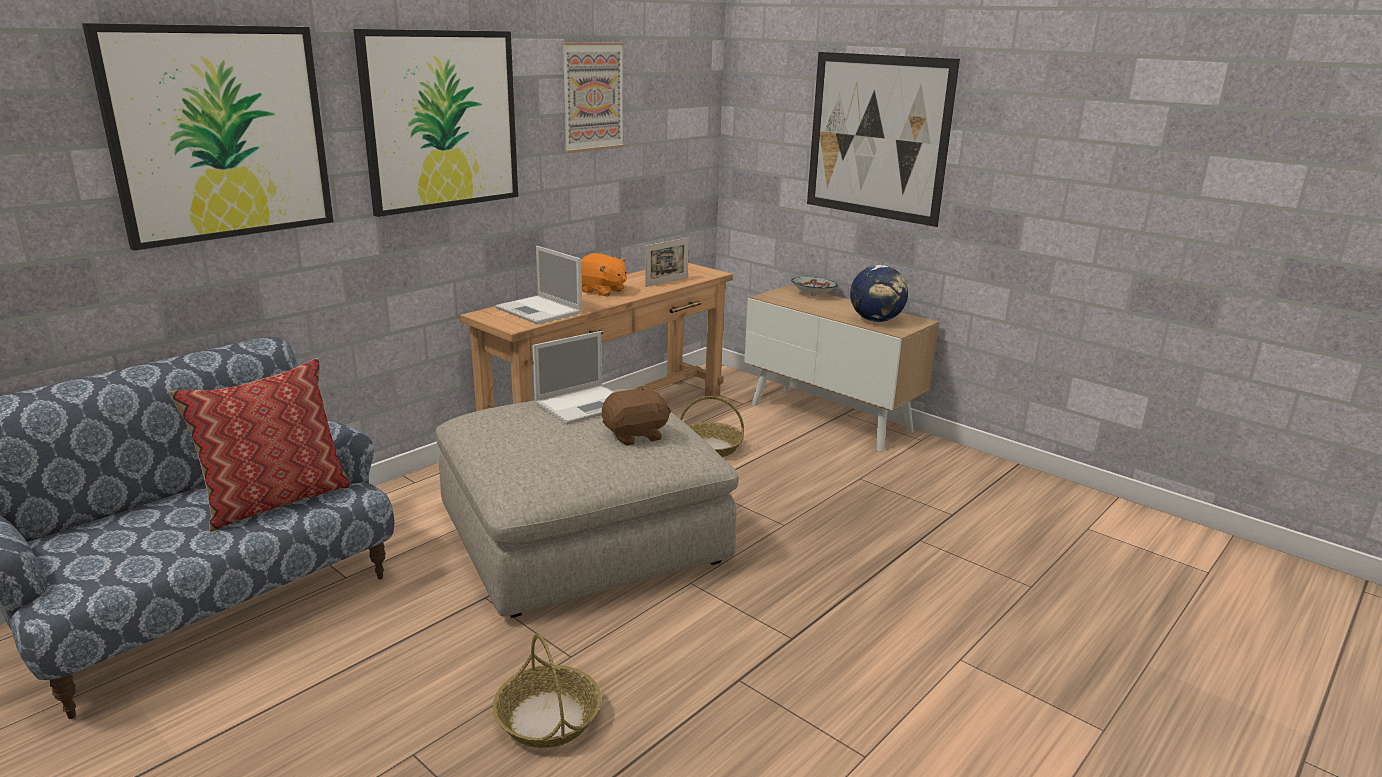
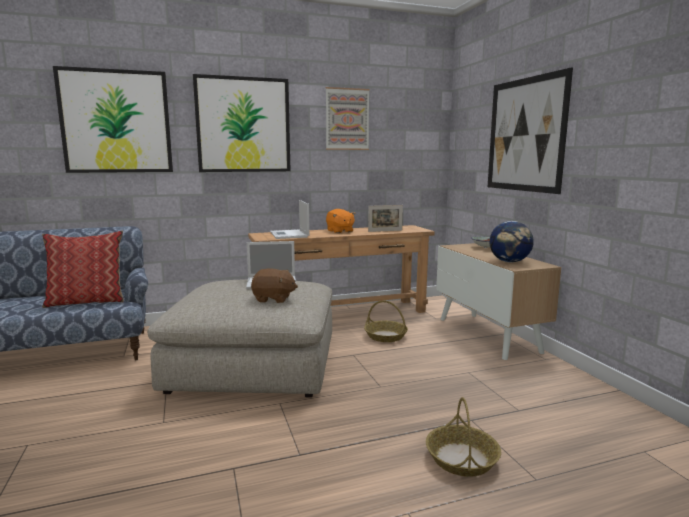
camera: 30 degrees right, 10 degrees down
basket [493,634,602,748] -> basket moved to [426,397,501,477]

